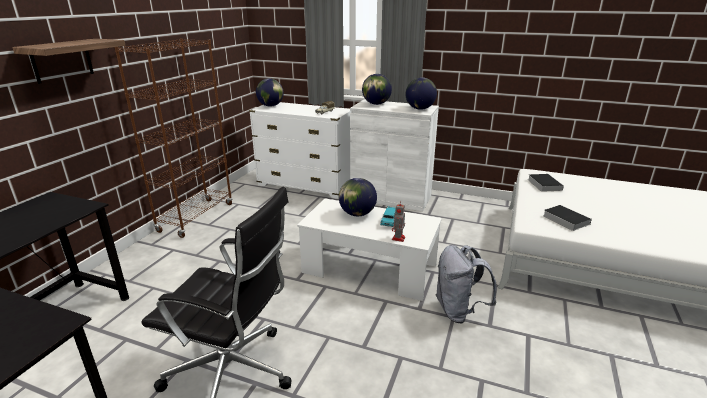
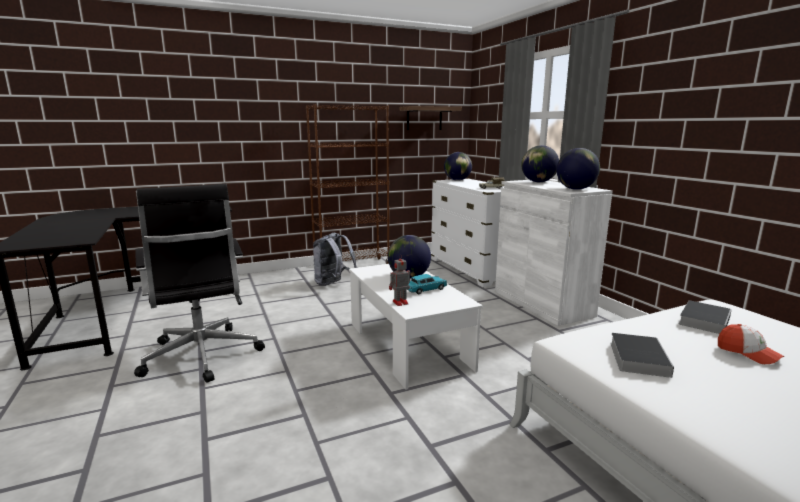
camera: 45 degrees right, 10 degrees down
shelf [12,39,126,84] -> shelf moved to [399,106,462,130]
grey backpack [436,245,497,323] -> grey backpack moved to [313,233,357,286]
none -> cap [718,324,784,364]

